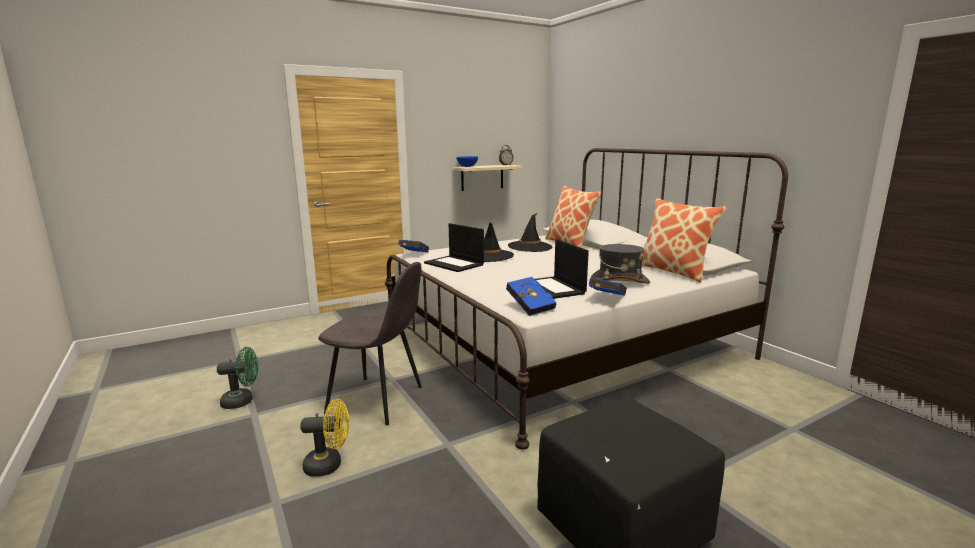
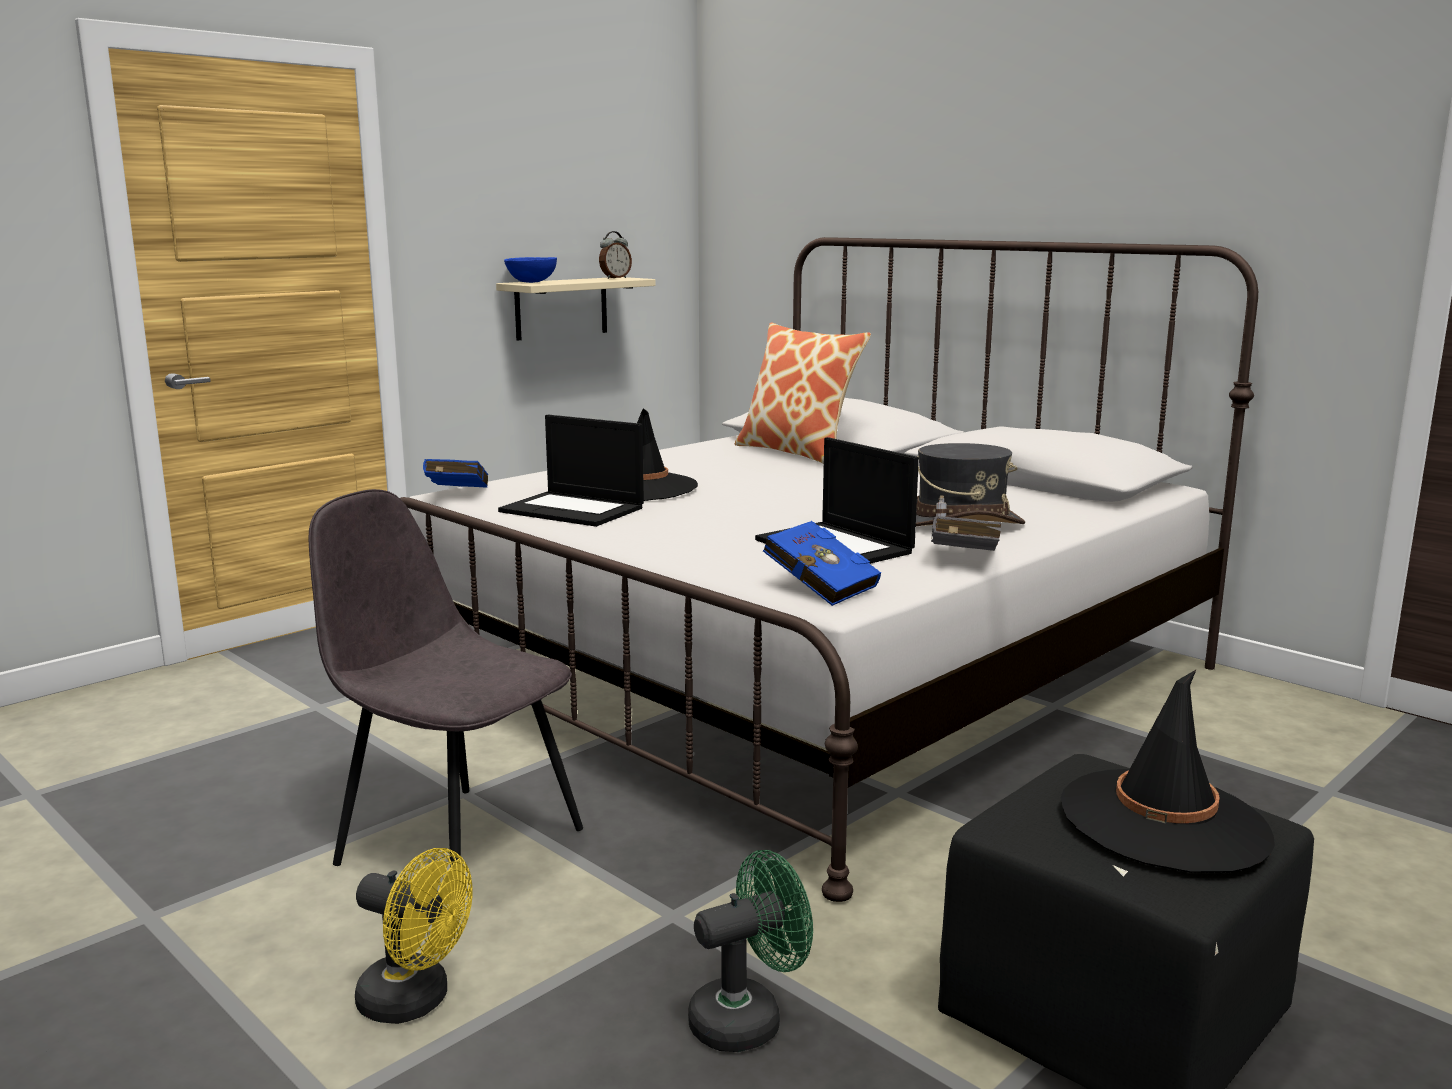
camera: 15 degrees left, 0 degrees up
green fan [217,347,258,409] -> green fan moved to [688,850,813,1052]
yellow fan [300,399,349,477] -> yellow fan turned 45 degrees clockwise [355,848,473,1024]
grey chair [318,262,422,425] -> grey chair turned 150 degrees counterclockwise [308,489,583,912]
black hat [508,213,553,252] -> black hat moved to [1061,670,1275,873]
blue book [589,278,627,296] -> grey book [931,516,1001,551]
pillow [642,198,727,283] -> none

